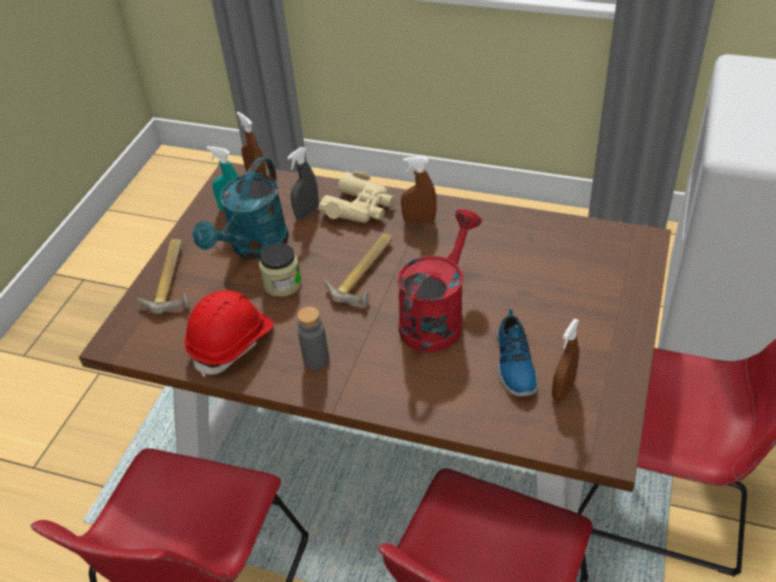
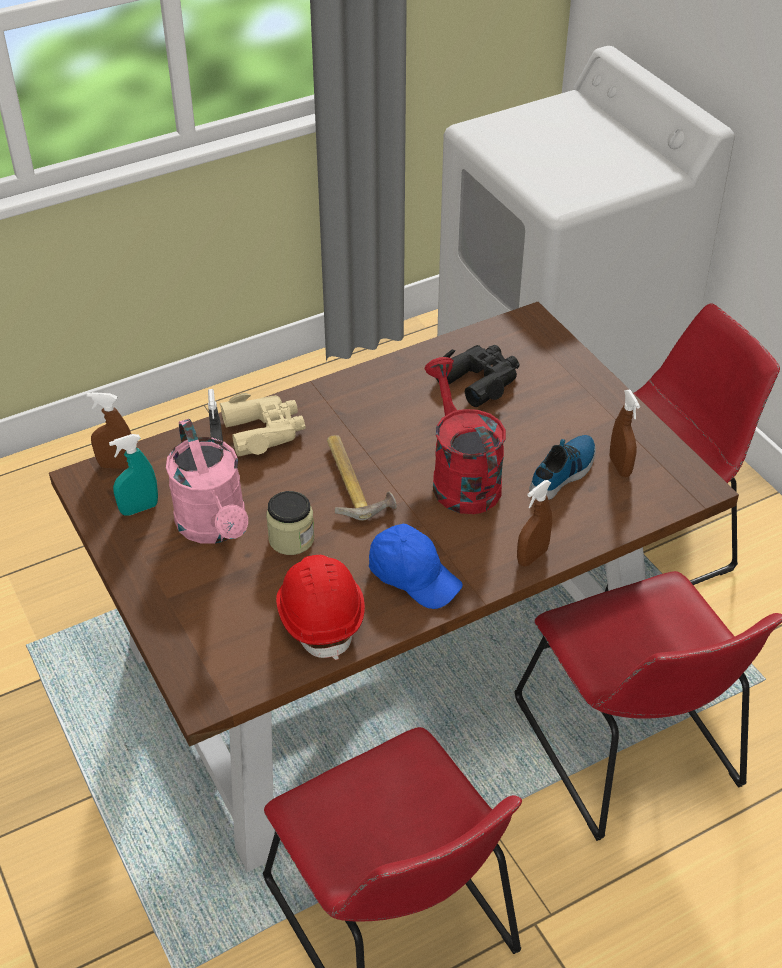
camera: 50 degrees left, 0 degrees up
hammer [137,239,190,314] -> none
turquoise watering can [192,157,289,260] -> pink watering can [166,419,248,544]
grey bottle [297,307,329,370] -> blue cap [369,524,463,609]
brown spray bottle [401,157,437,224] -> brown spray bottle moved to [517,480,552,567]
shoe [497,309,538,397] -> shoe turned 90 degrees counterclockwise [529,435,596,500]
none -> black binoculars [436,345,520,407]

